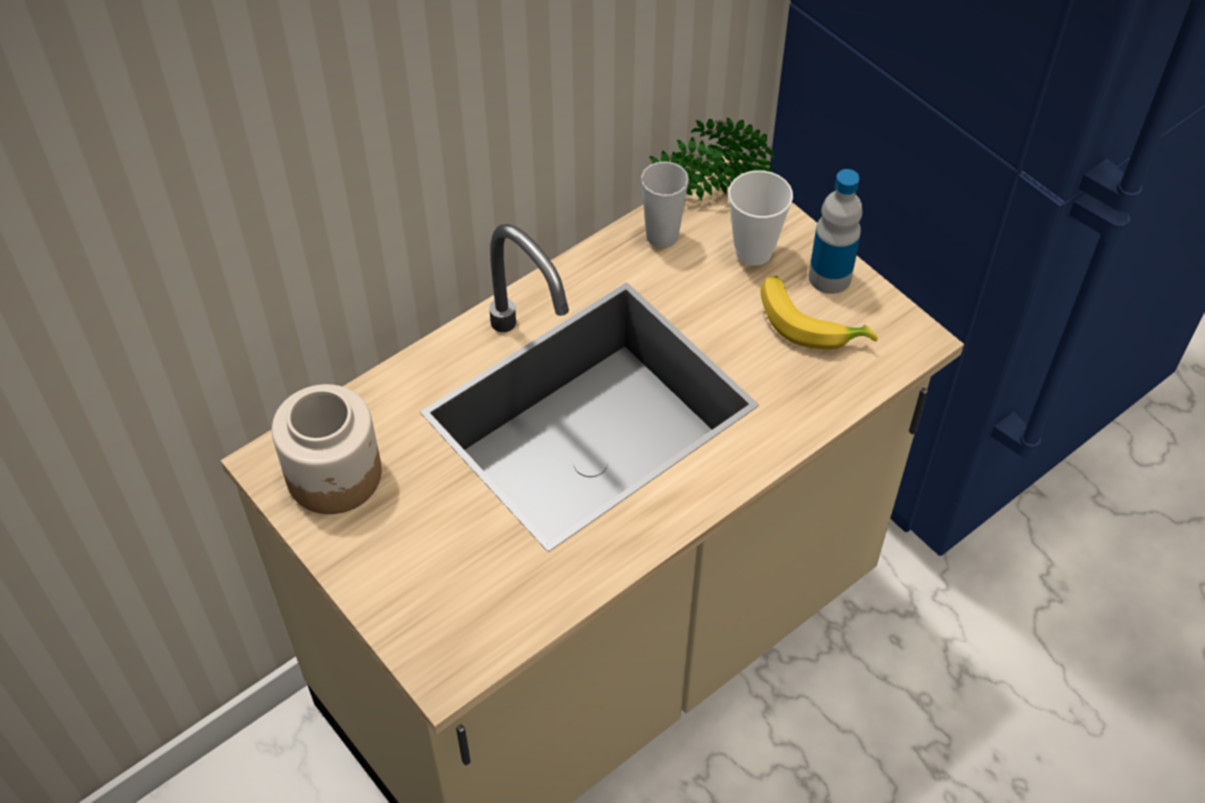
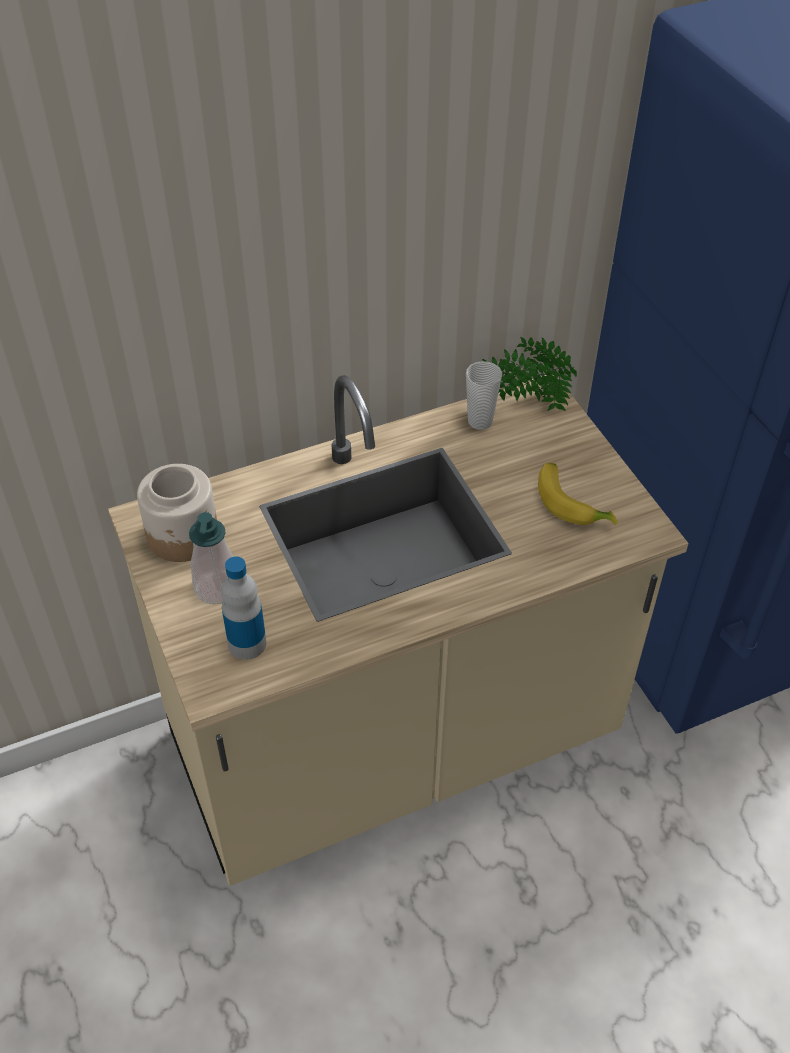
camera: 15 degrees right, 5 degrees down
cup [728,170,793,265] -> none
bottle [808,169,863,294] -> bottle moved to [221,556,266,660]
none -> soap dispenser [189,512,234,605]

